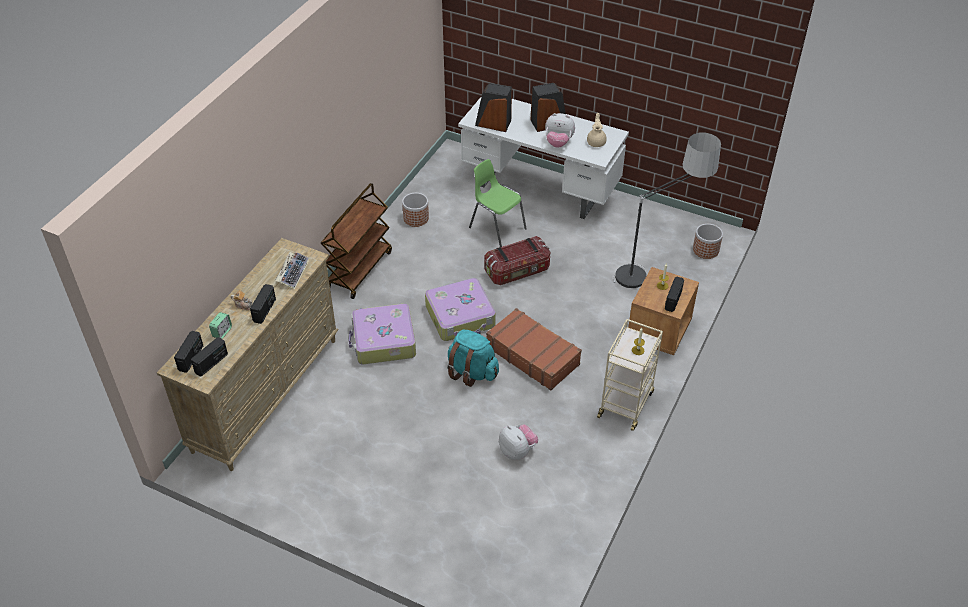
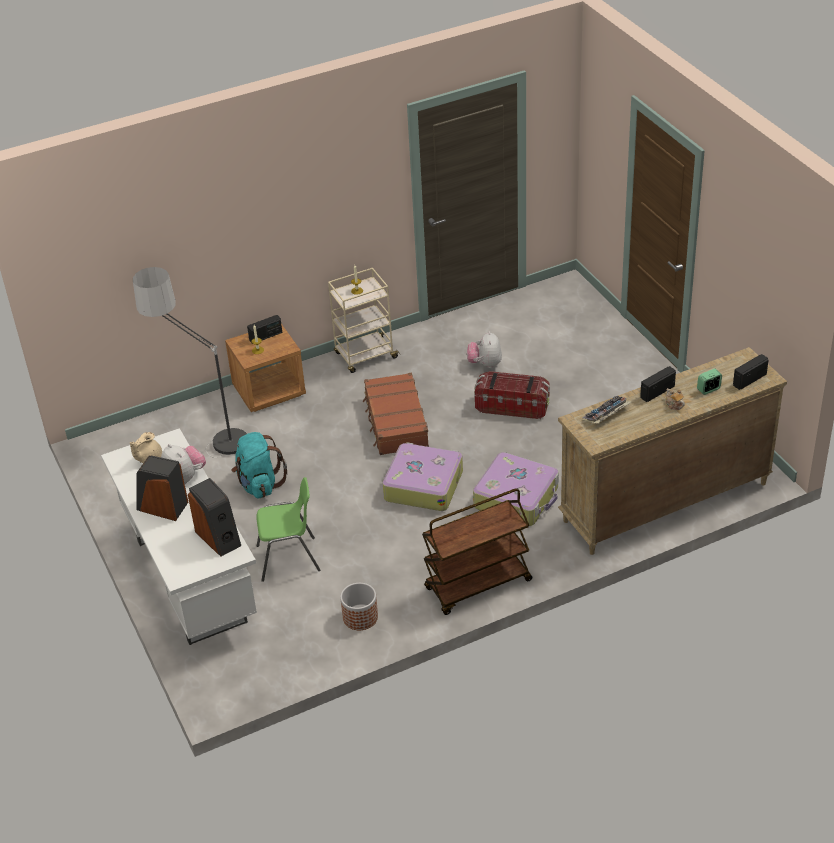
camera: 140 degrees left, 5 degrees down
radio [191,337,228,377] -> none
turquoise backpack [447,329,499,387] -> turquoise backpack moved to [232,432,287,499]
green chair [469,159,527,247] -> green chair turned 90 degrees counterclockwise [256,477,320,582]
storage box [484,236,550,285] -> storage box moved to [475,371,550,419]
planter [693,224,723,259] -> none

